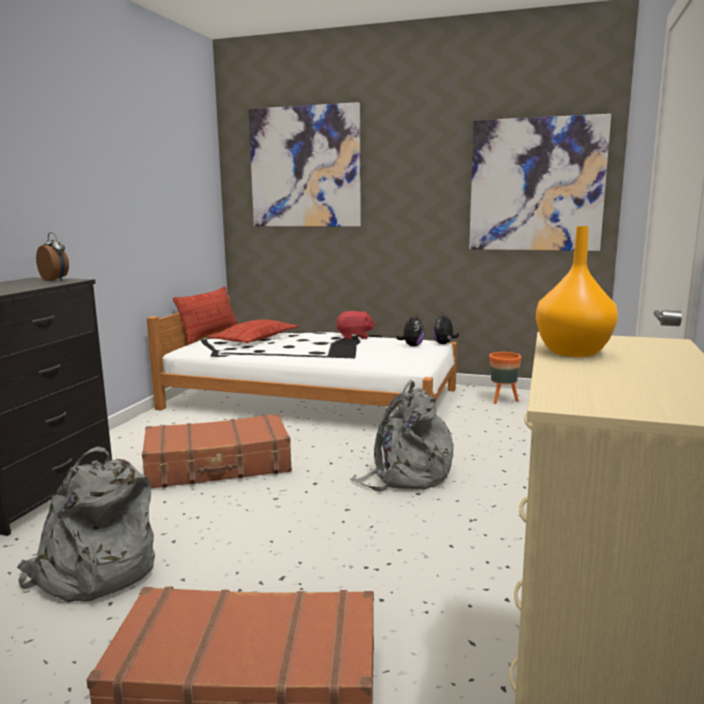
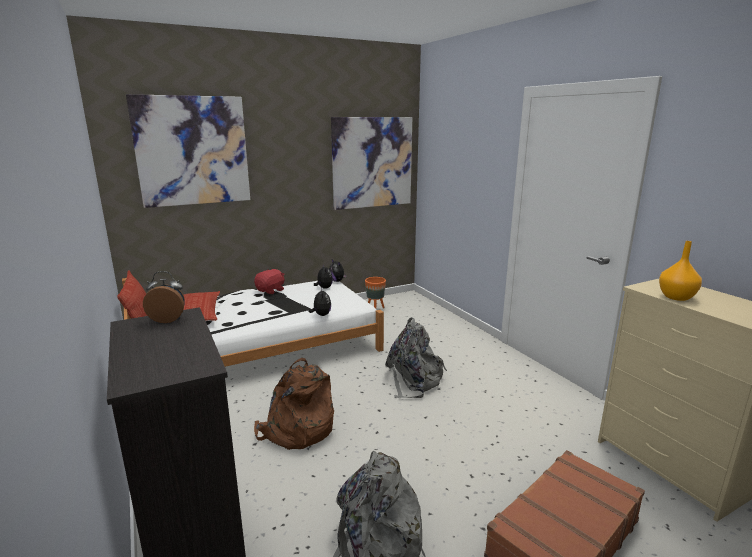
camera: 45 degrees left, 5 degrees up
brown suitcase [142,414,292,489] -> brown backpack [254,358,334,450]
none -> plush toy [308,287,331,316]

